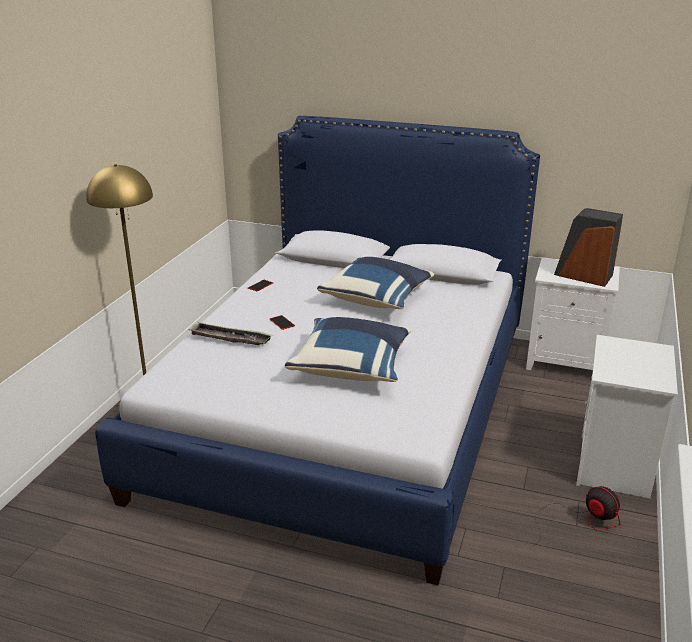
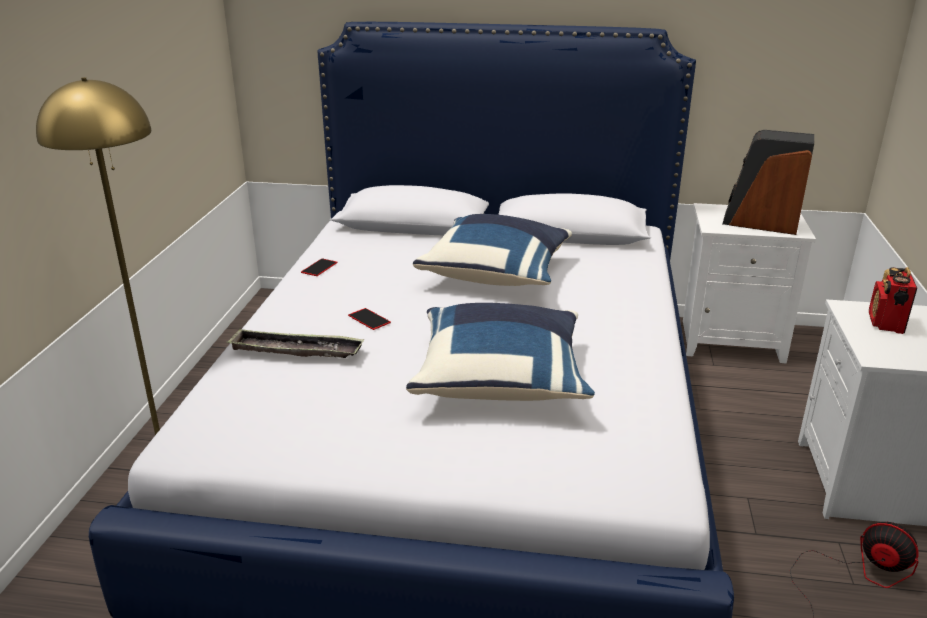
camera: 10 degrees left, 0 degrees up
none -> radio [869,267,917,334]

